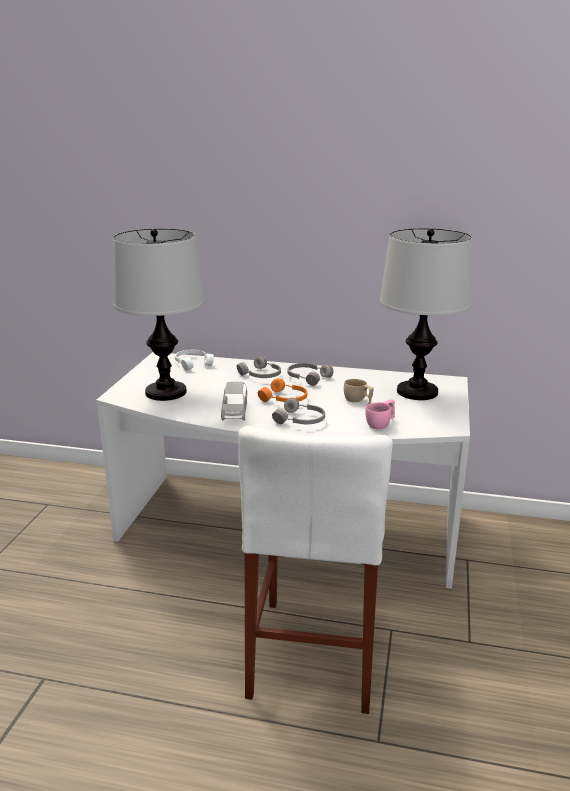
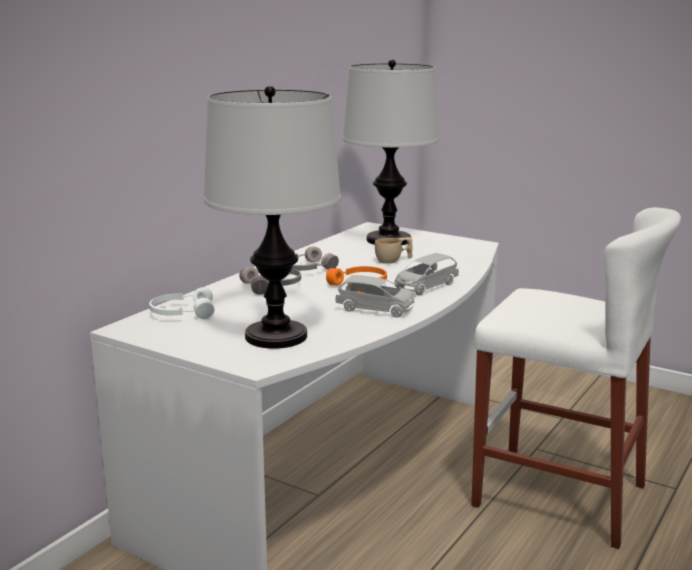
camera: 70 degrees left, 5 degrees down
grey headphones [272,398,325,424] -> grey toy car [394,253,459,296]
pink cup [365,400,395,429] -> none

